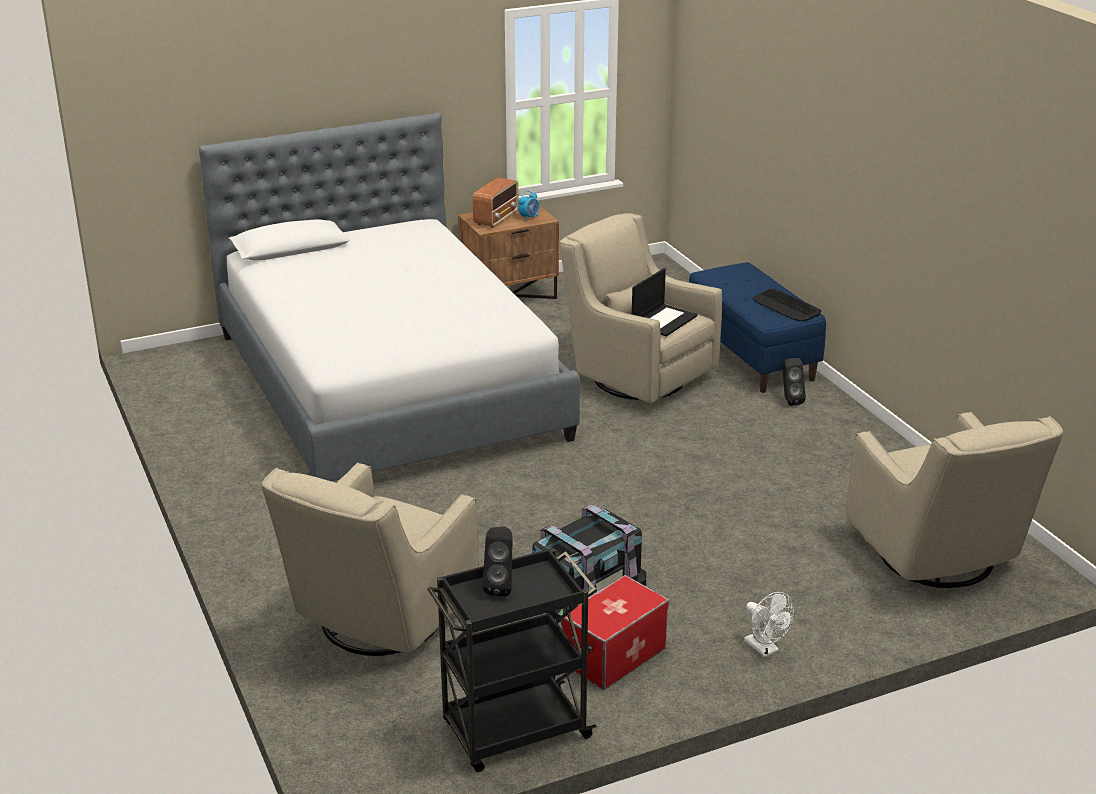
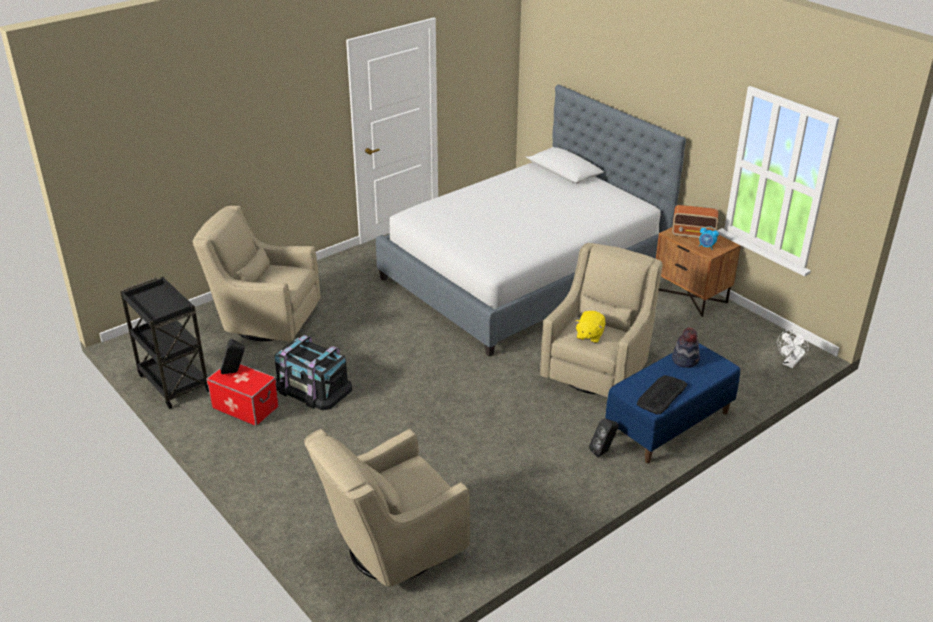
camera: 75 degrees right, 5 degrees up
black speaker [483,526,513,596] -> black speaker moved to [220,339,245,374]
laptop [632,268,698,337] -> yellow plush toy [575,311,606,343]
white fan [744,592,794,657] -> white fan moved to [777,330,809,368]
none -> hat [672,327,700,368]

